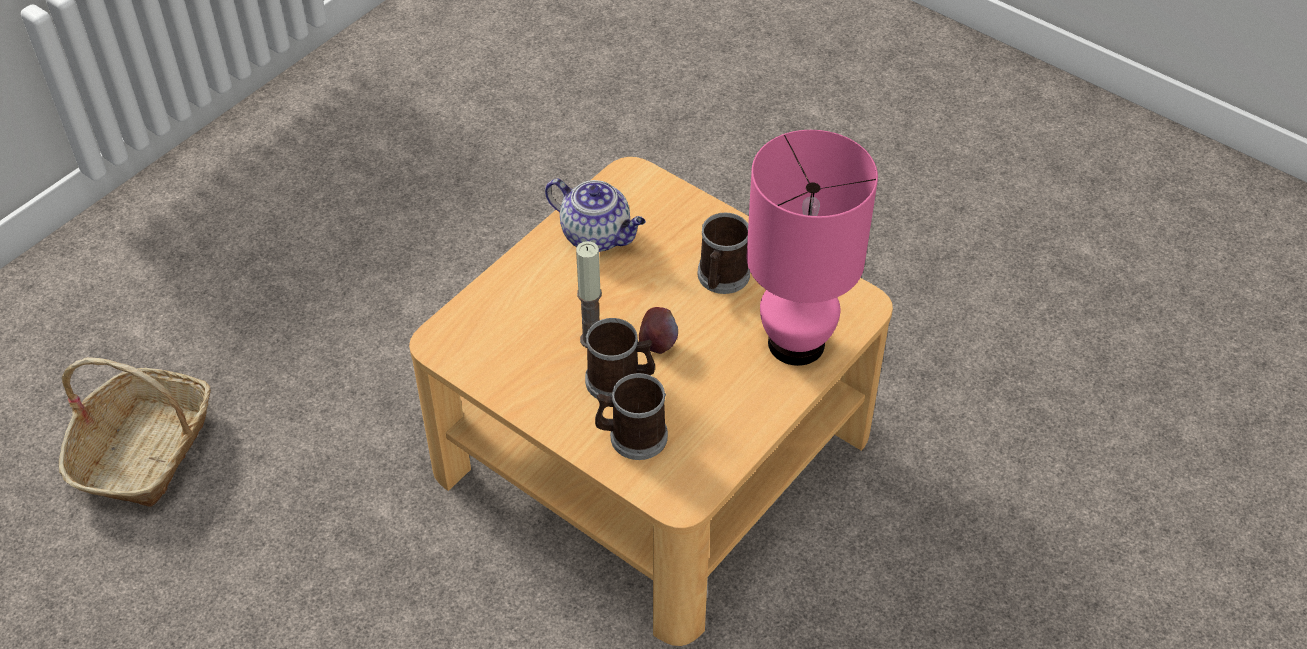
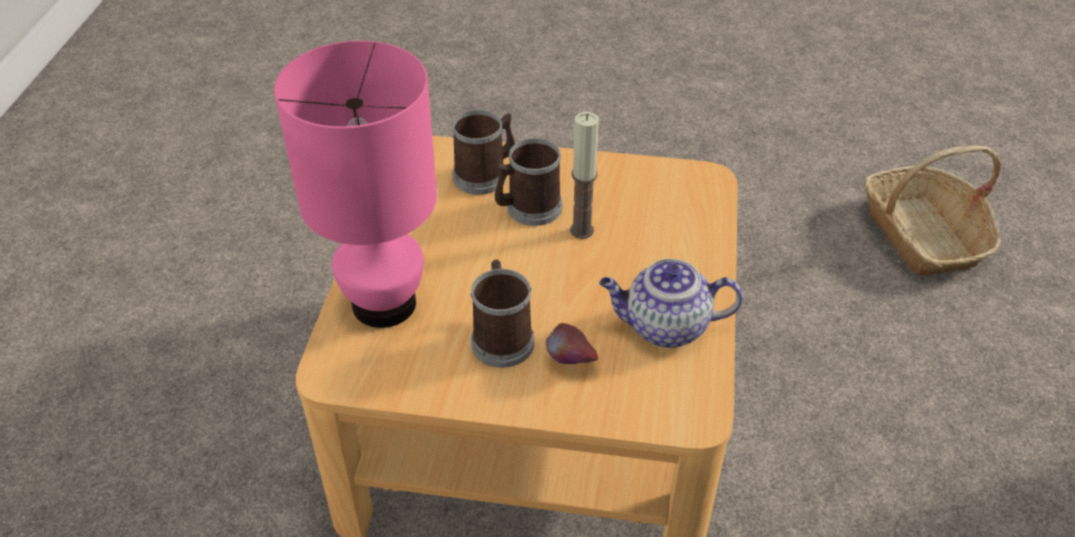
camera: 150 degrees right, 5 degrees down
apple [639,307,678,354] -> apple moved to [546,323,598,364]

